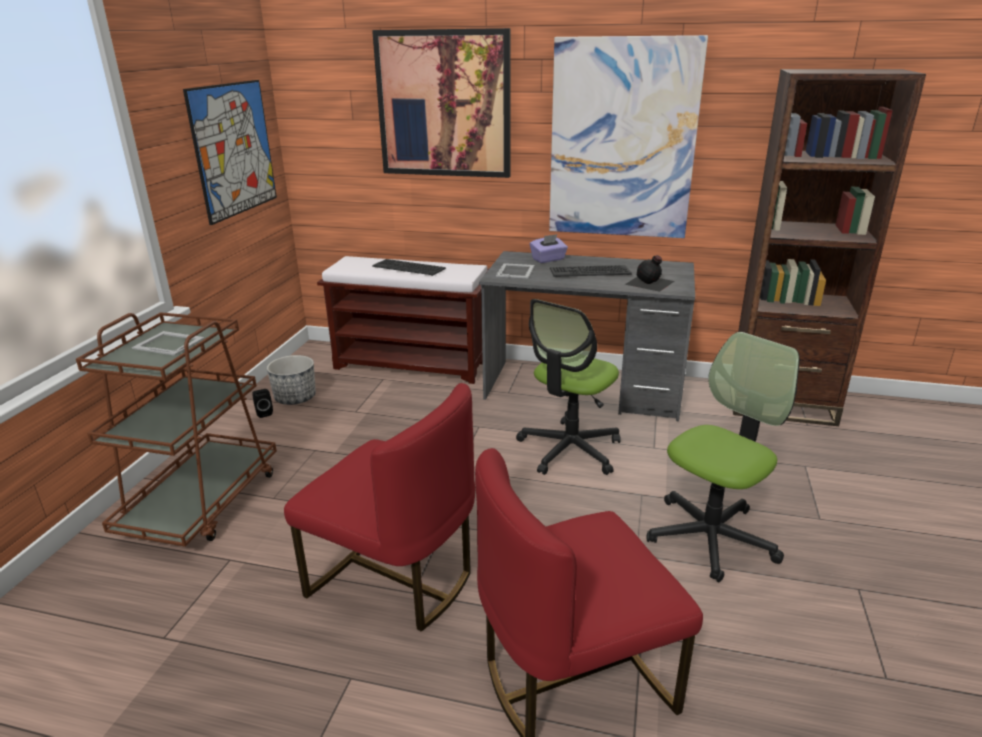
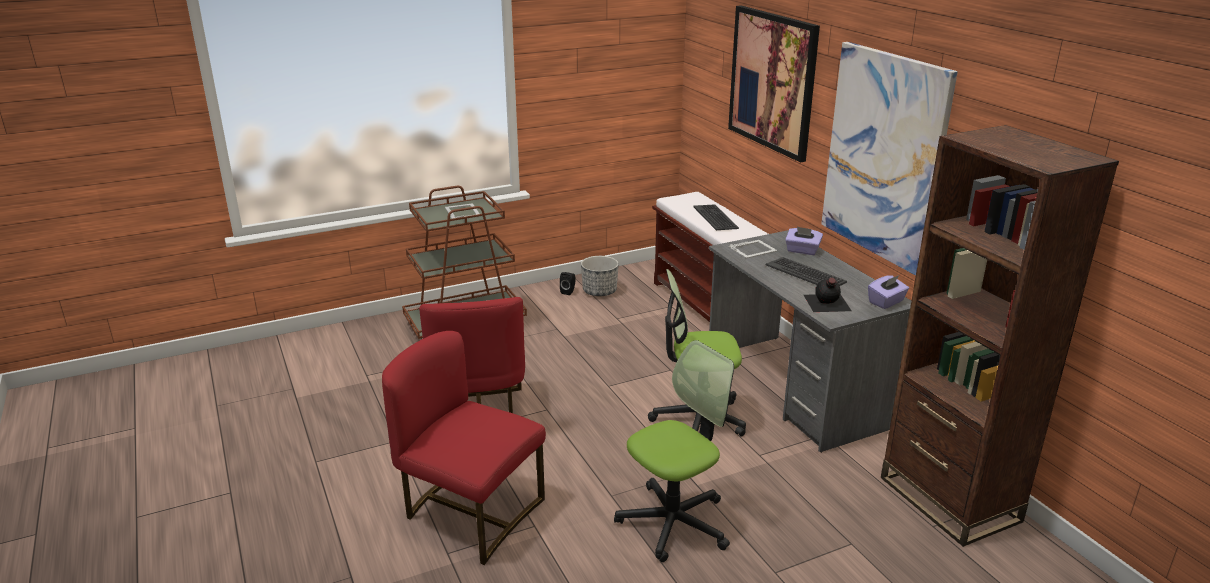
camera: 50 degrees right, 0 degrees up
picture [183,80,277,225] -> none
office chair [647,332,800,582] -> office chair turned 45 degrees counterclockwise [614,340,734,562]
none -> purple tissue box [868,275,909,309]

